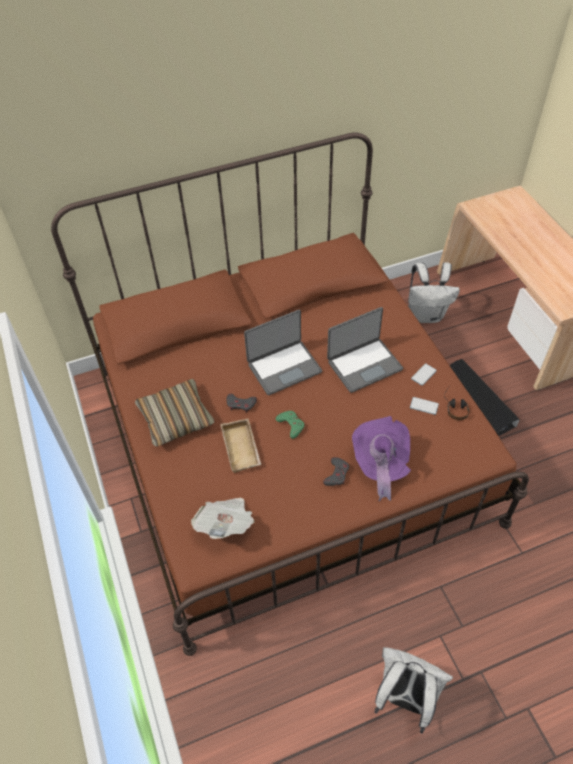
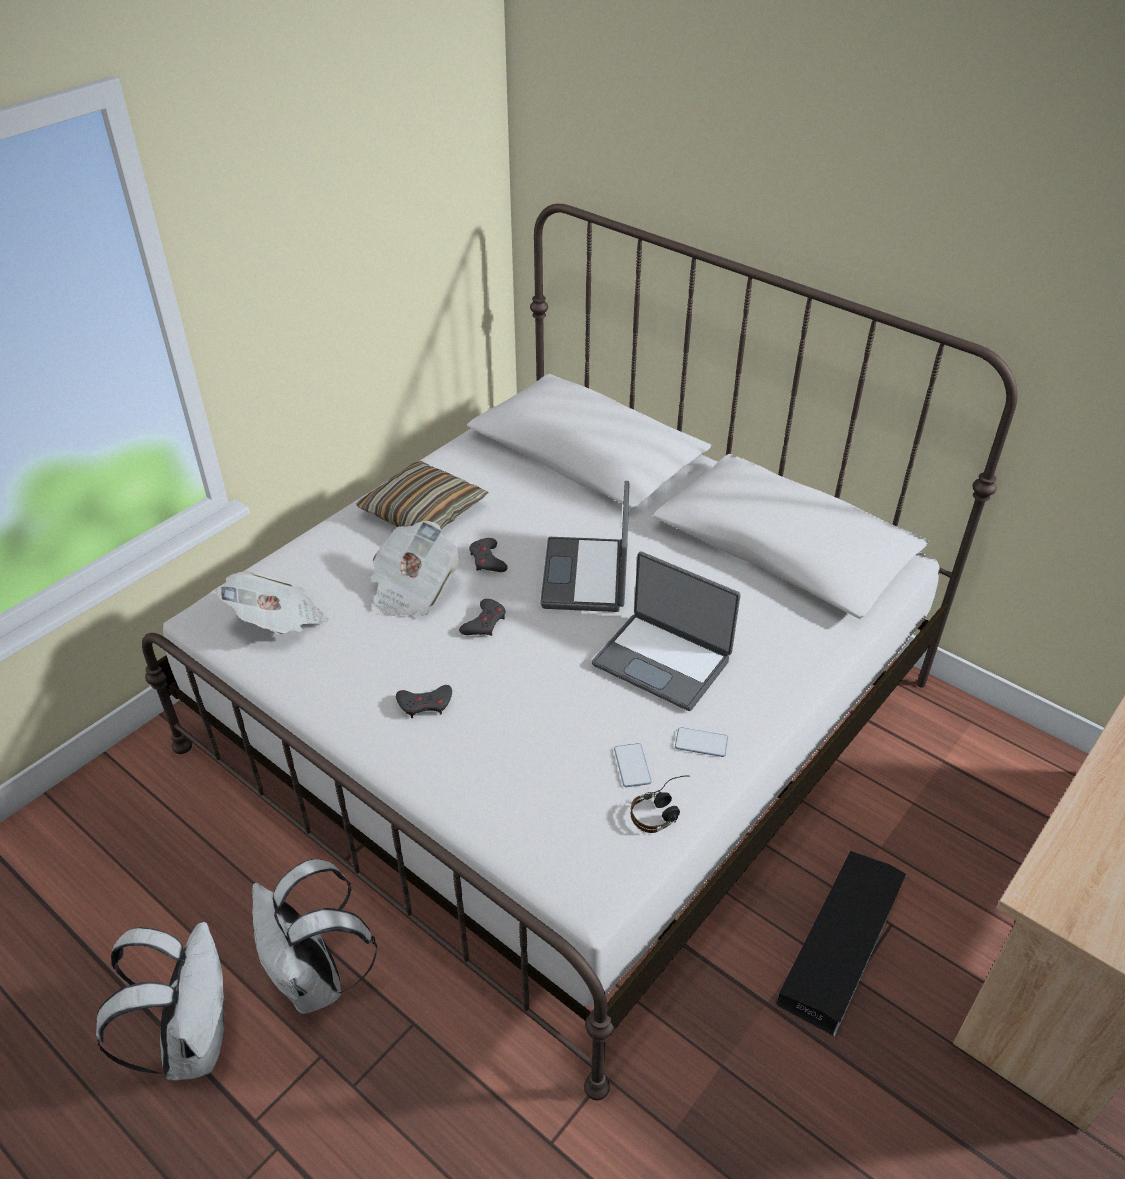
camera: 60 degrees right, 10 degrees down
brown bed [51,132,529,656] -> white bed [142,204,1018,1101]
beige tray [220,418,262,473] -> newspaper [370,521,459,616]
laptop [244,310,322,395] -> laptop turned 60 degrees clockwise [540,481,629,612]
green game controller [276,411,304,439] -> grey game controller [459,599,506,636]
purple hat [352,416,411,501] -> none
white backpack [408,262,460,323] -> white backpack moved to [252,859,377,1014]

